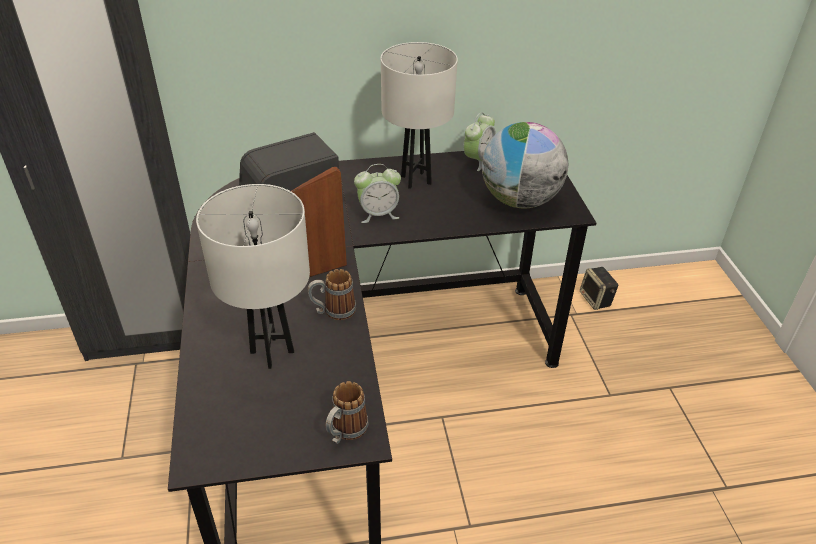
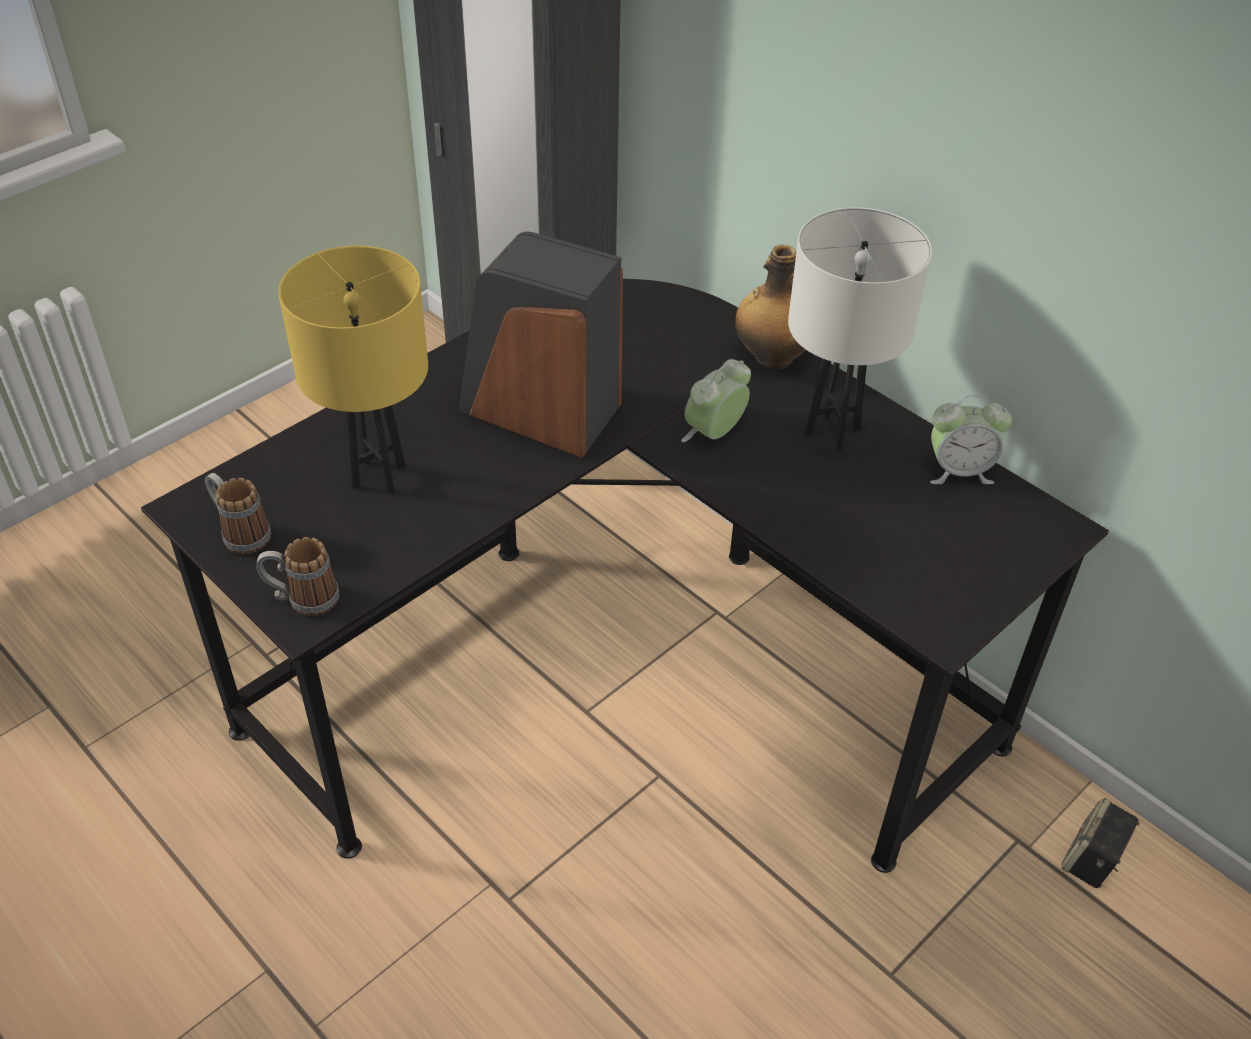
camera: 55 degrees right, 5 degrees up
white table lamp [196,184,310,369] -> yellow table lamp [278,246,428,494]
mug [307,269,356,320] -> mug moved to [205,473,271,554]
alarm clock [354,164,401,223] -> alarm clock turned 90 degrees clockwise [681,359,751,442]
globe [482,122,568,208] -> none
none -> bottle [735,244,806,370]

